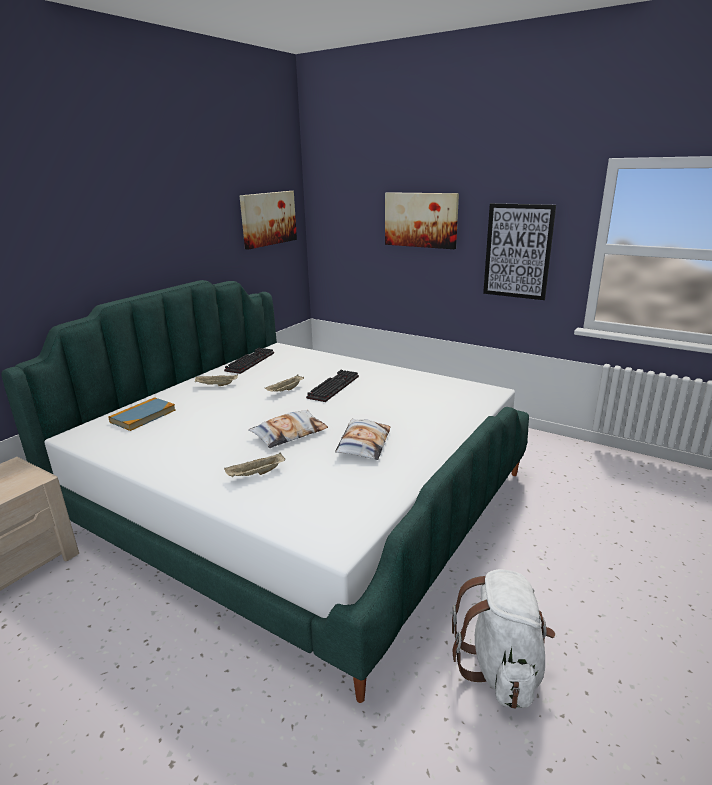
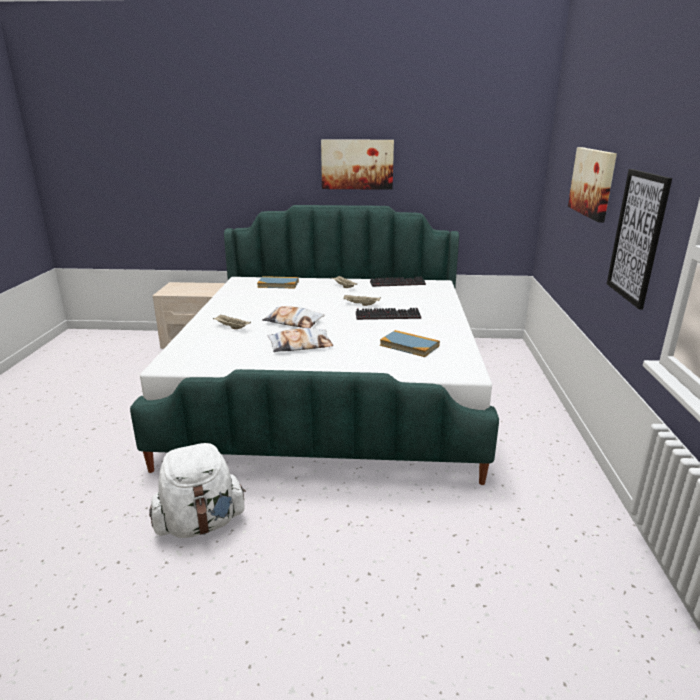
camera: 60 degrees right, 0 degrees up
picture [239,191,297,250] -> picture moved to [321,139,394,190]
none -> book [380,330,440,357]

